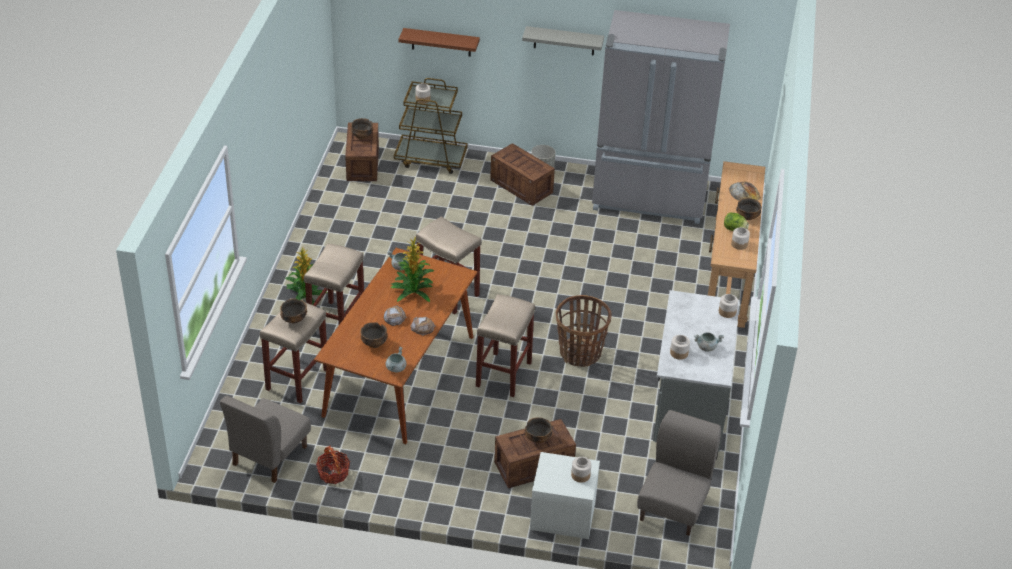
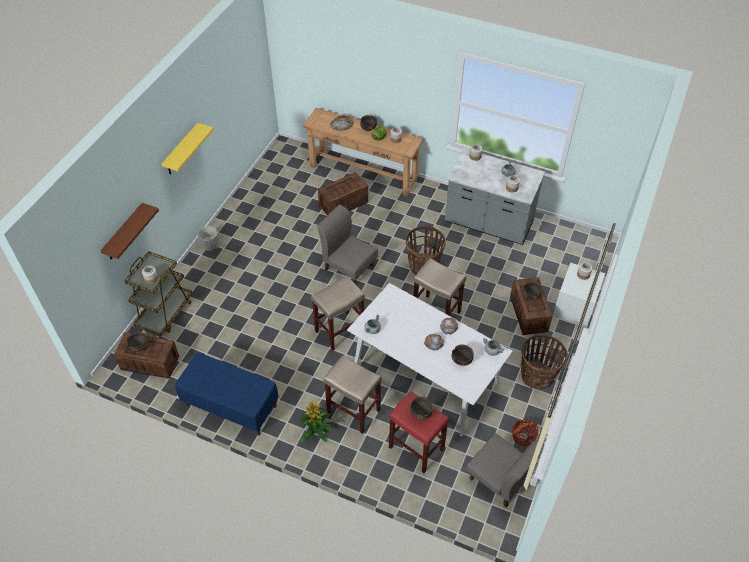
camera: 75 degrees left, 10 degrees up
beige stool [260,298,327,403] -> red stool [389,391,449,473]
brown dining table [314,248,478,444] -> white dining table [347,283,513,437]
potted plant [390,236,434,302] -> none
crate [490,143,555,206] -> crate moved to [318,172,368,216]
grey shelf [522,26,604,56] -> yellow shelf [161,123,214,174]
grey fridge [592,10,730,224] -> none
grey chair [637,410,721,536] -> grey chair moved to [318,205,378,284]
none -> blue bench [175,353,279,435]
none -> basket [521,334,568,389]

